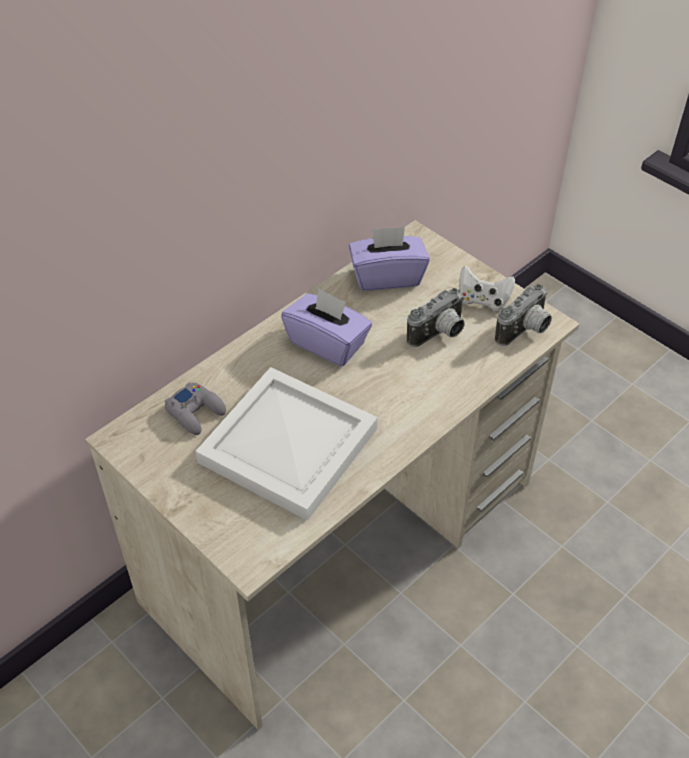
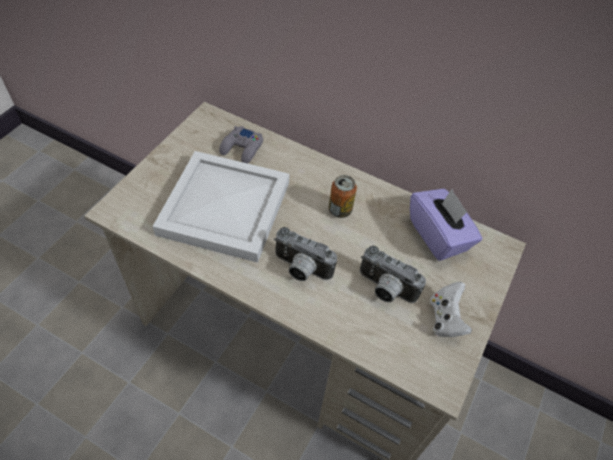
camera: 70 degrees right, 5 degrees up
purple tissue box [281,288,372,366] -> can [329,175,357,218]
camera [495,284,552,346] -> camera moved to [274,227,337,281]

